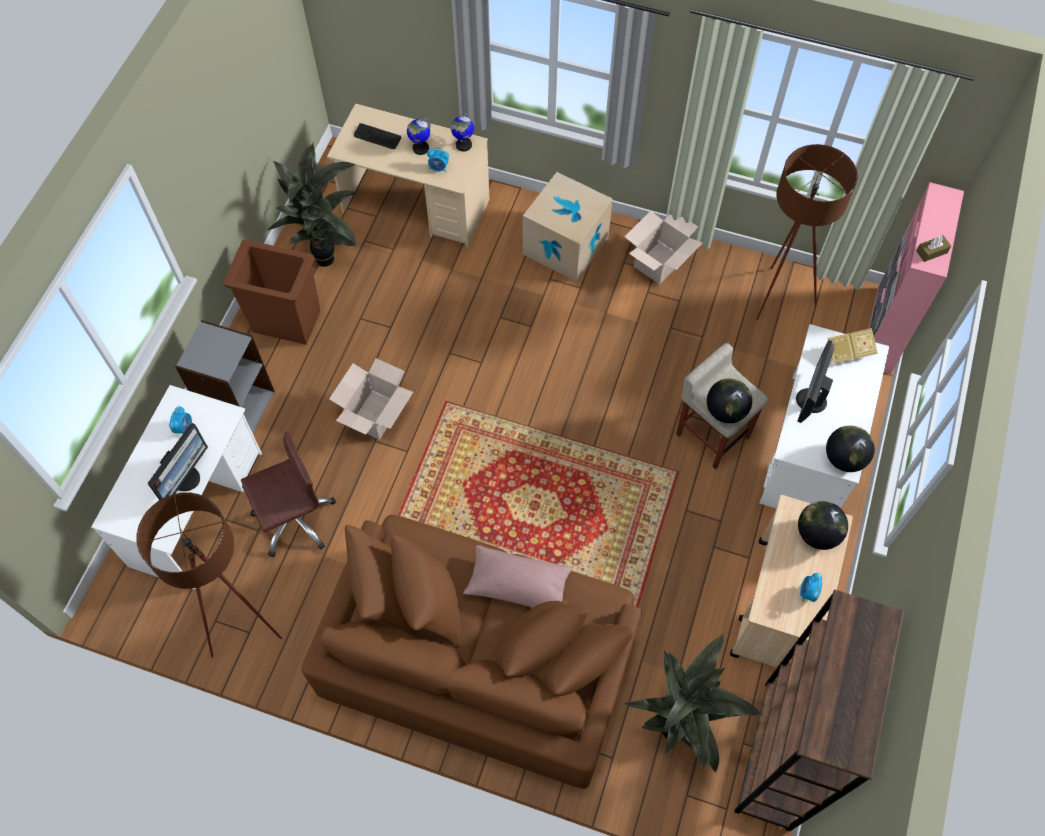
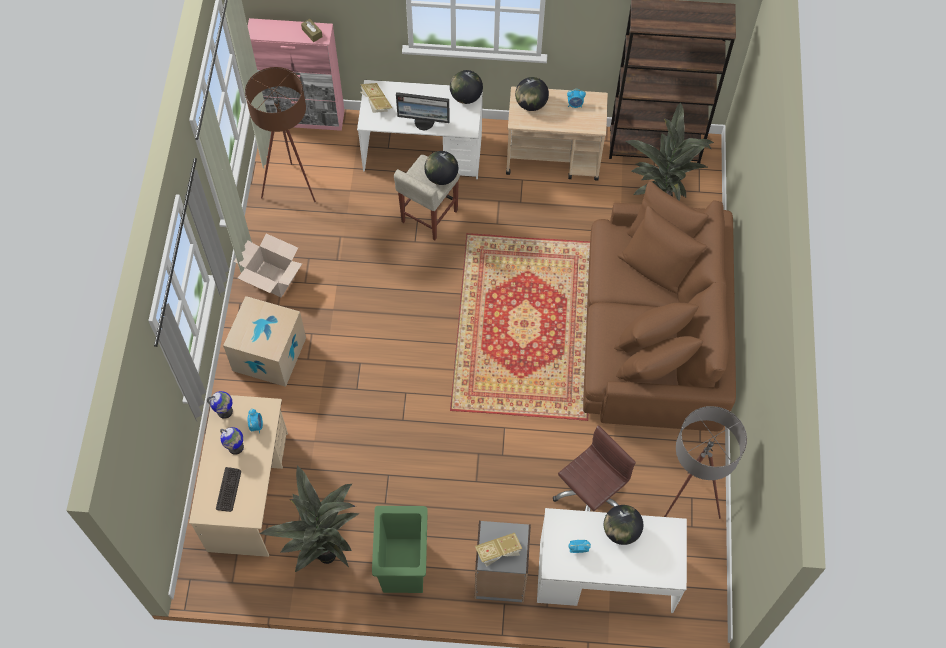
camera: 105 degrees left, 0 degrees up
brown floor lamp [136,493,282,658] -> grey floor lamp [664,406,747,519]
monitor [148,423,208,500] -> globe [604,505,643,545]
brown trash can [223,240,320,345] -> green trash can [372,506,428,593]
brown office chair [241,431,336,557] -> brown office chair turned 90 degrees clockwise [553,425,636,511]
cardboard box [329,358,413,440] -> none
pink pillow [463,545,572,608] -> none
none -> book [475,533,522,567]

